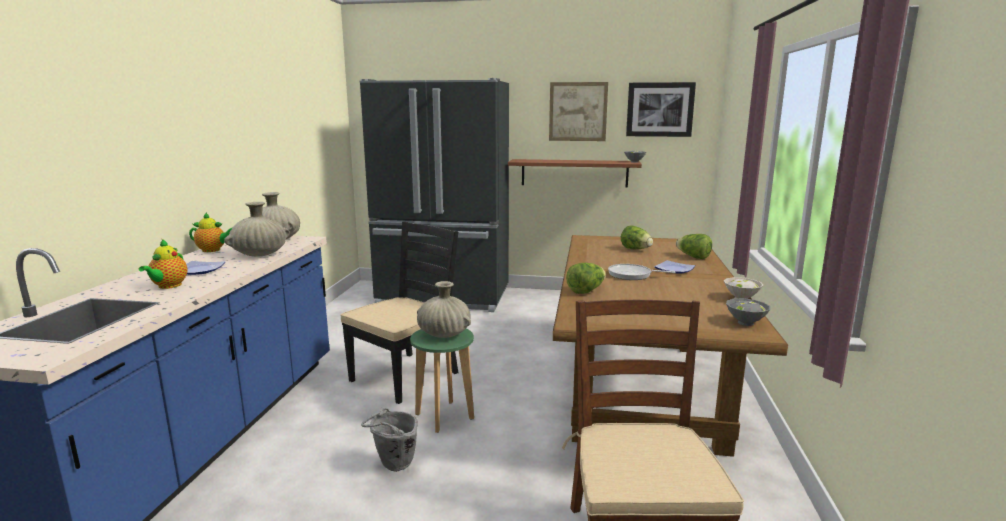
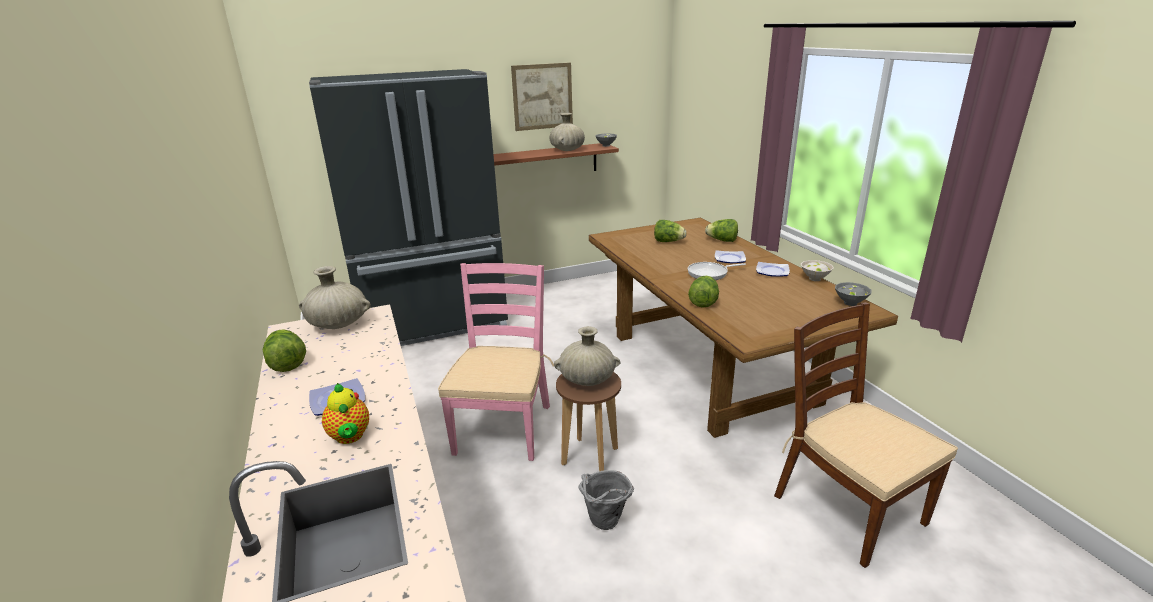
camera: 30 degrees left, 10 degrees up
teapot [189,212,233,252] -> lettuce [262,329,306,372]
beige vase [224,202,290,257] -> beige vase moved to [550,113,585,151]
black chair [340,222,458,404] -> pink chair [438,263,554,461]
green stool [410,329,474,433] -> brown stool [556,372,621,471]
picture [626,82,696,137] -> none
none -> plate [756,262,790,277]

